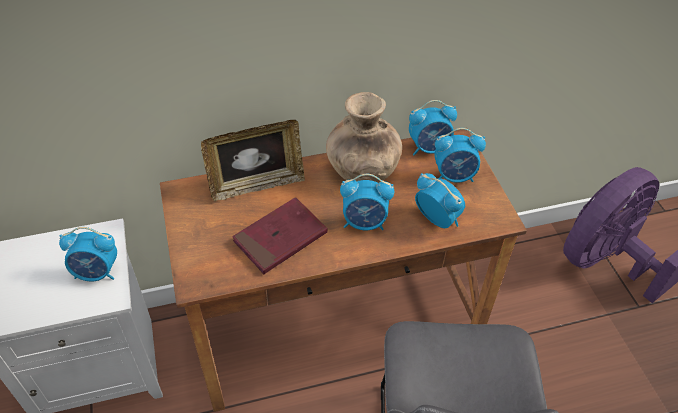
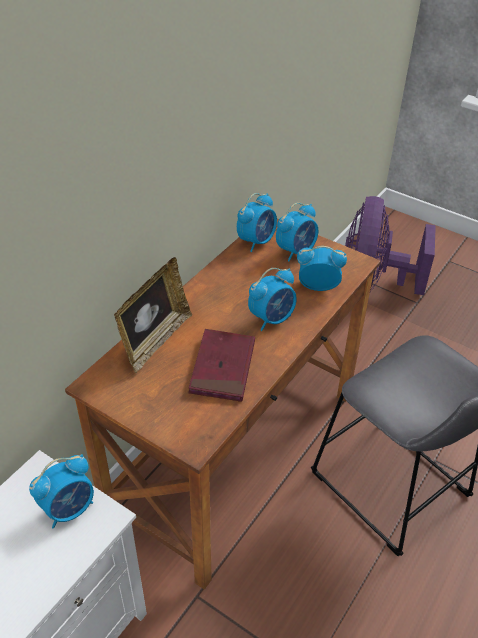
camera: 40 degrees left, 5 degrees down
brown vase [326,92,402,183] -> none

